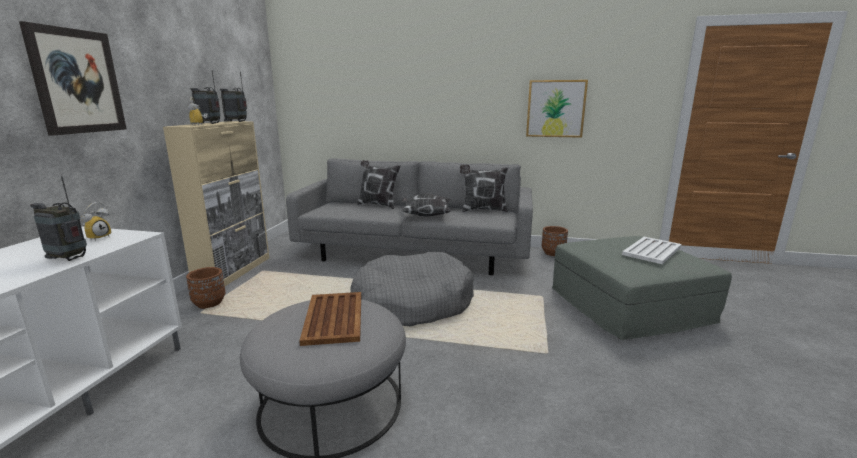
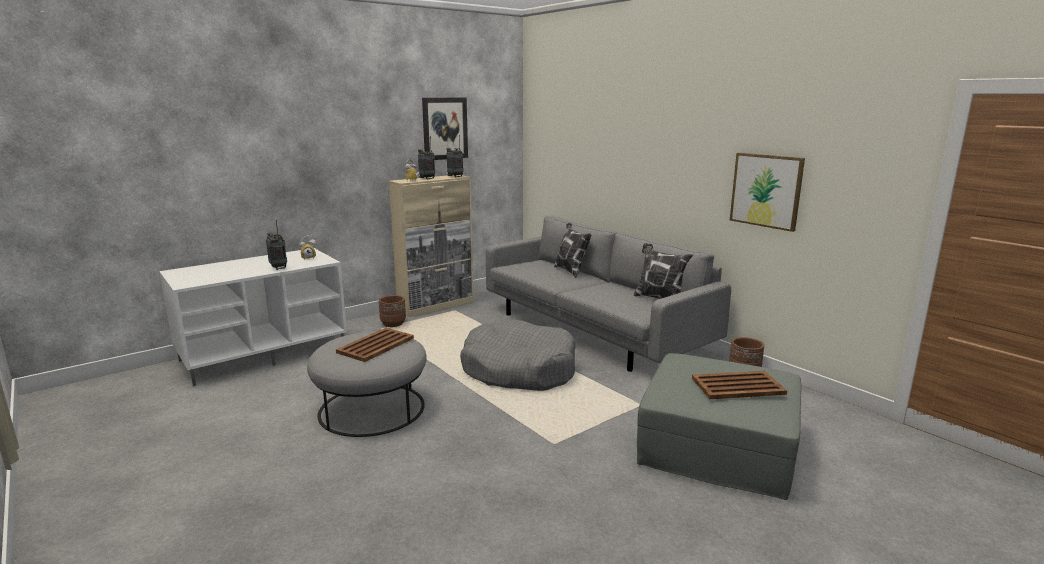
camera: 40 degrees right, 0 degrees up
picture [19,21,127,136] -> picture moved to [422,98,468,160]
pillow [401,193,452,217] -> none
white tray [622,237,682,264] -> brown tray [692,371,787,399]

